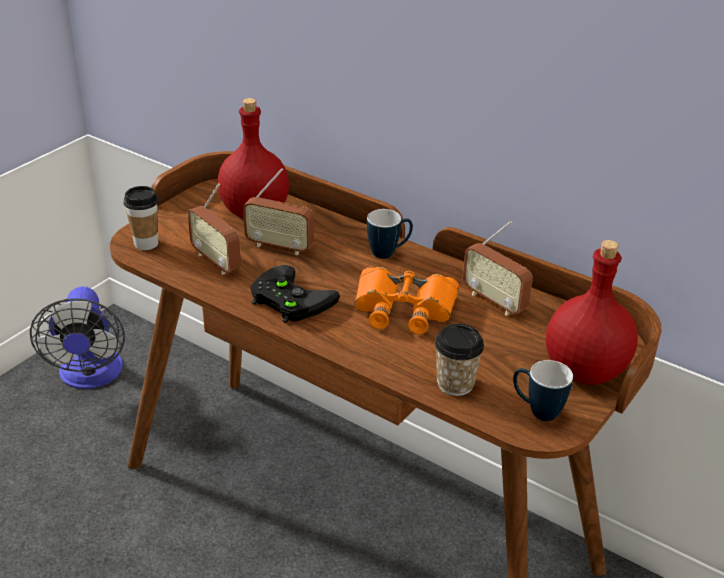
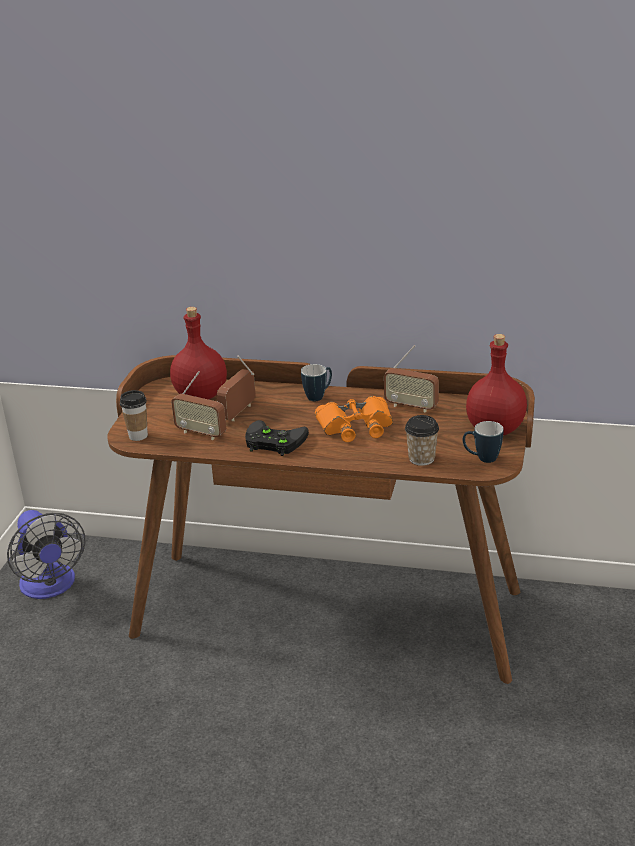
camera: 20 degrees left, 5 degrees down
radio [243,168,314,256] -> radio turned 120 degrees clockwise [217,355,256,421]

